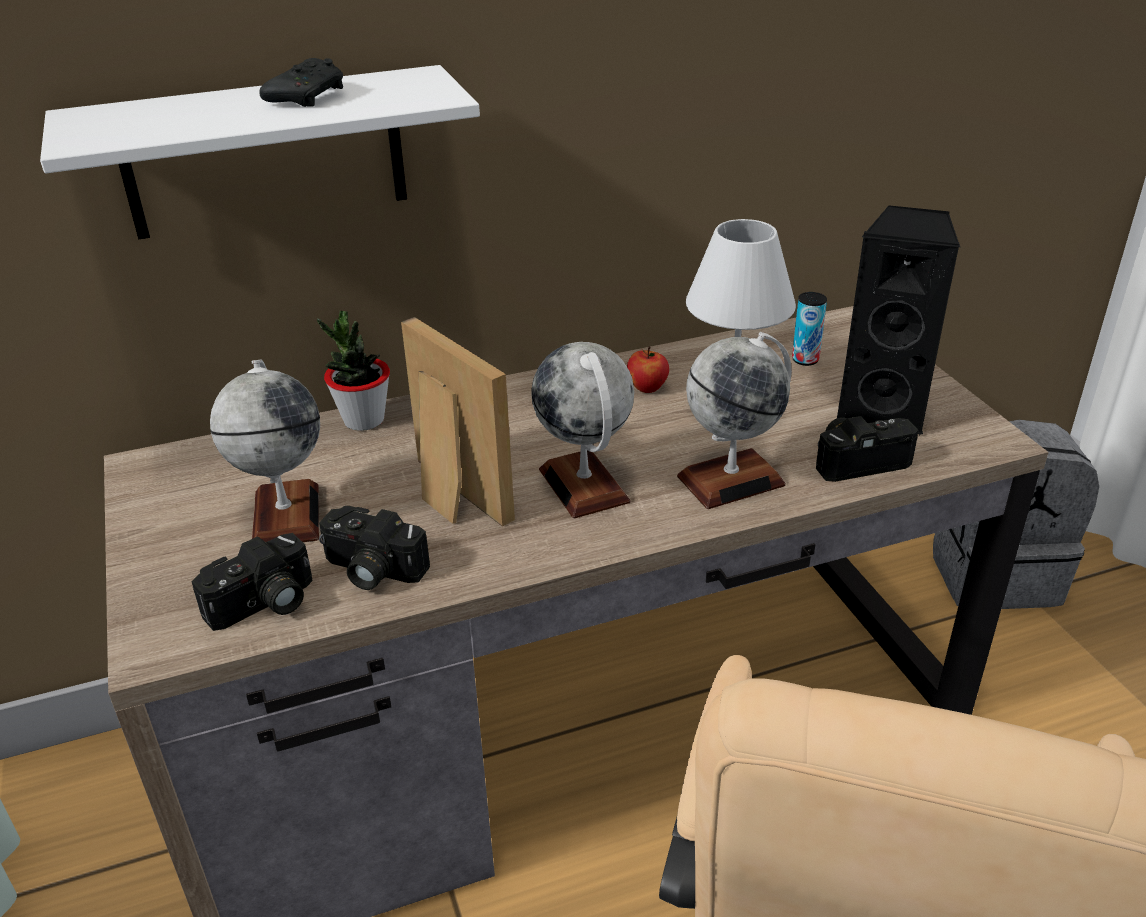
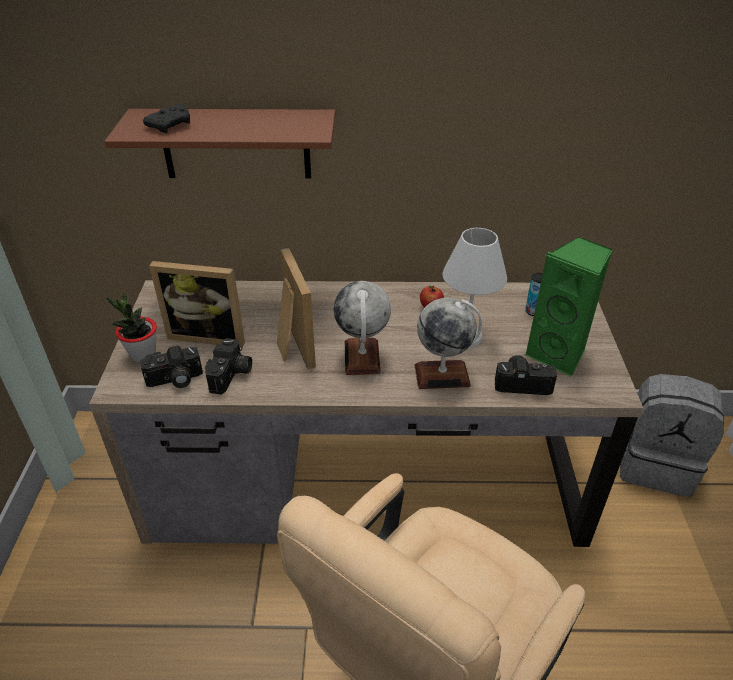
camera: 20 degrees right, 5 degrees up
white shelf [40,65,480,240] -> brown shelf [105,109,335,179]
globe [210,360,320,542] -> picture frame [149,261,245,348]
black game controller [259,58,343,107] -> black game controller moved to [143,104,190,133]
potted plant [317,311,390,431] -> potted plant moved to [106,293,157,362]
camera [319,506,430,590] -> camera turned 120 degrees counterclockwise [205,338,252,395]
black speaker [837,205,960,436] -> green speaker [525,236,613,377]

